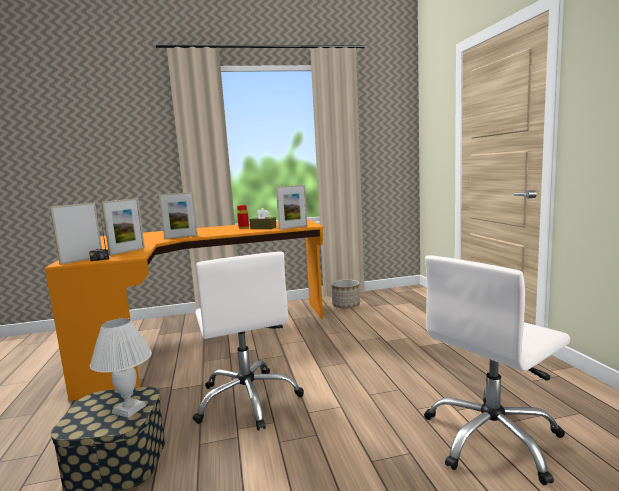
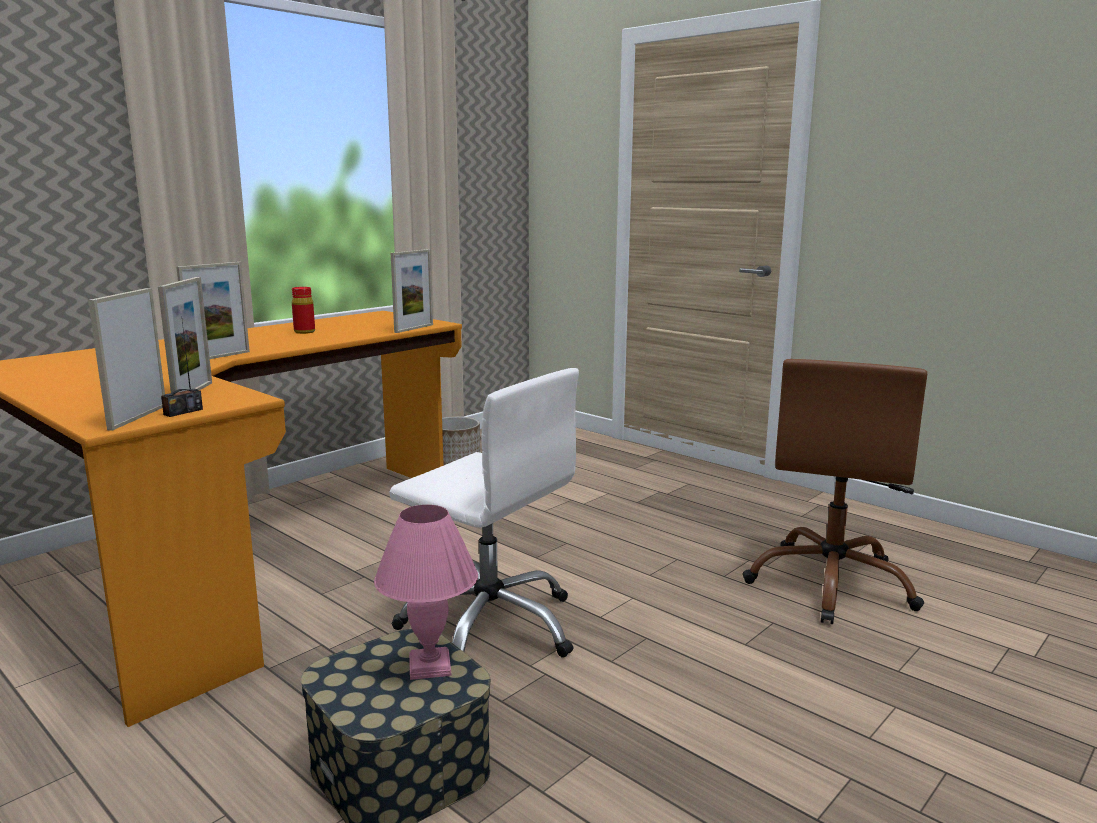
camera: 35 degrees left, 5 degrees up
white table lamp [90,318,152,418] -> pink table lamp [374,505,478,680]
brown tissue box [249,208,276,229] -> none
white office chair [424,256,570,485] -> brown office chair [743,359,927,624]

